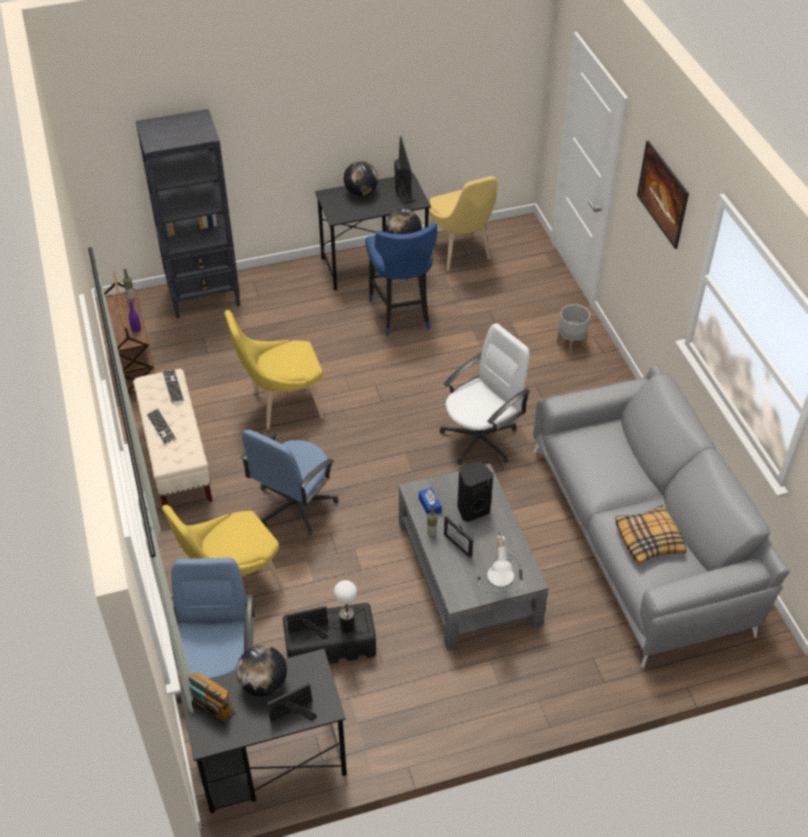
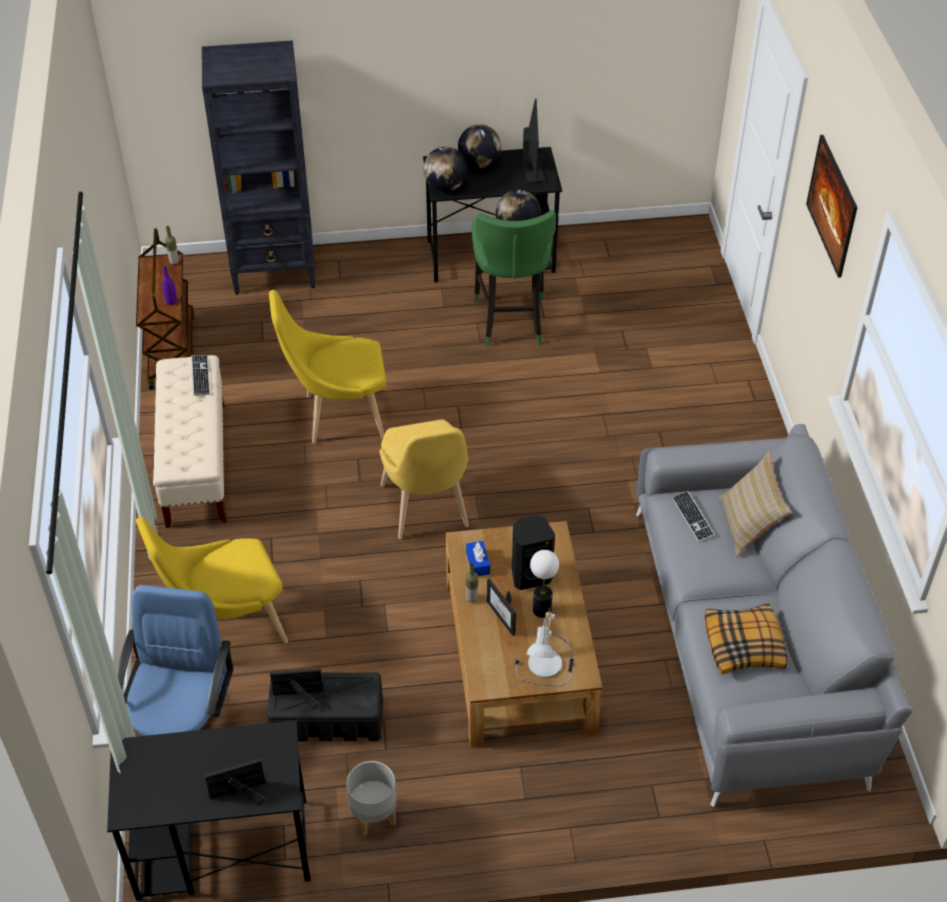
camera: 10 degrees right, 0 degrees up
keyboard [146,408,177,445] -> keyboard moved to [672,491,715,542]
radio [185,672,235,724] -> none
globe [236,645,287,696] -> globe moved to [424,147,468,192]
blue office chair [241,429,339,535] -> none
table lamp [334,580,357,633] -> table lamp moved to [530,550,559,618]
blue stool [365,222,437,336] -> green stool [472,210,556,347]
grey coffee table [399,464,549,651] -> brown coffee table [446,521,603,748]
yellow chair [429,176,498,271] -> yellow chair moved to [379,419,469,539]
white office chair [440,323,530,465] -> none
grey planter [557,304,590,354] -> grey planter moved to [346,761,397,837]
none -> beige pillow [719,451,791,558]

